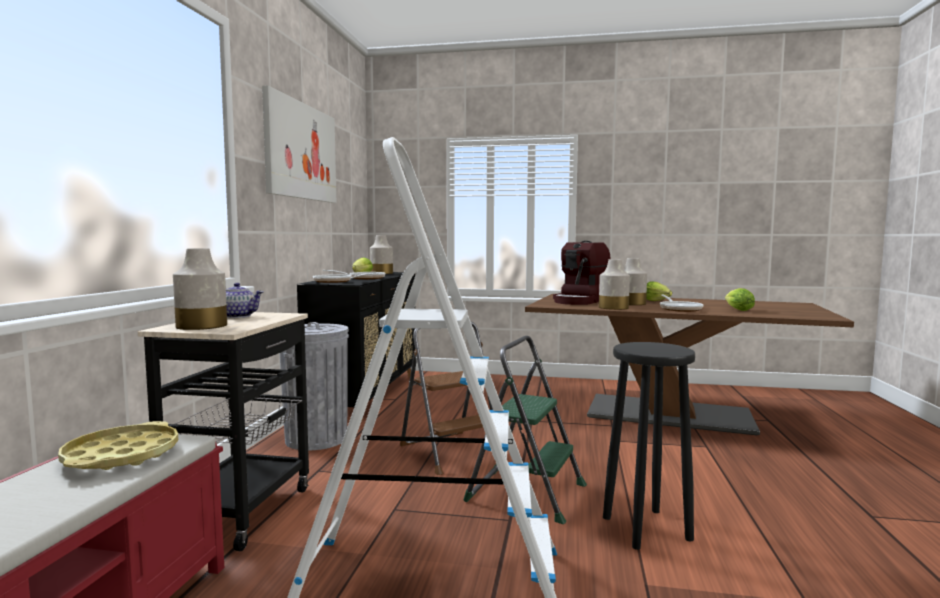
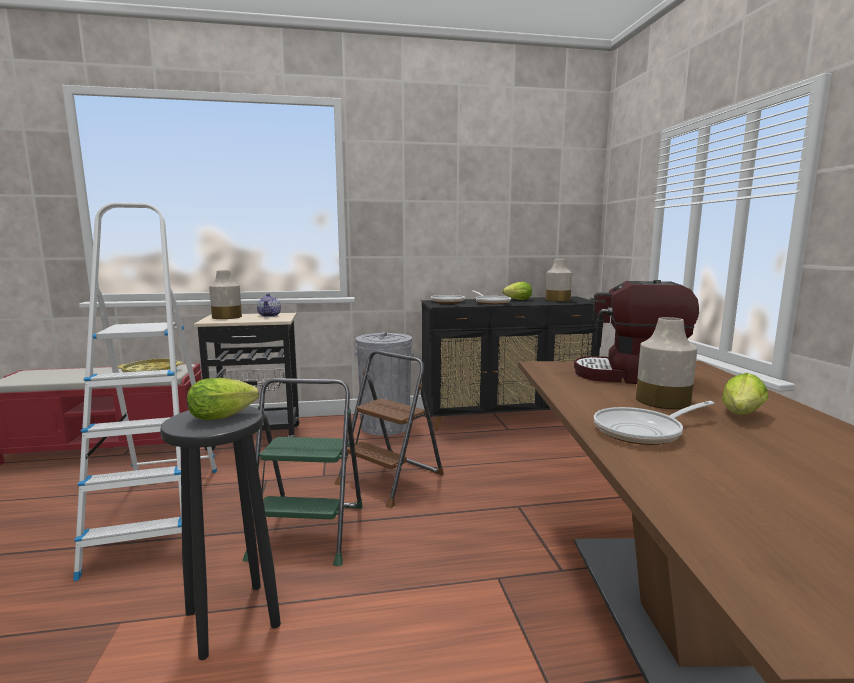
camera: 70 degrees right, 5 degrees up
picture [262,85,336,203] -> none
beige vase [599,259,630,310] -> none
lettuce [725,288,755,311] -> lettuce moved to [187,378,259,420]

